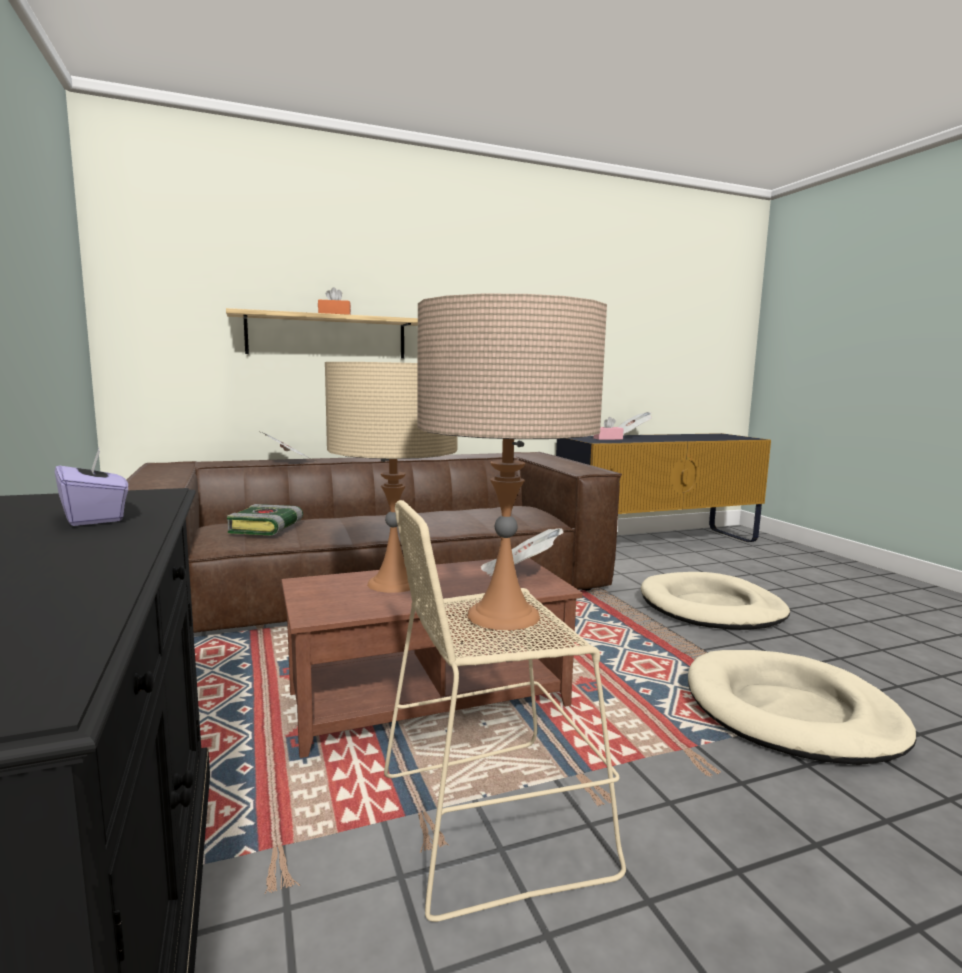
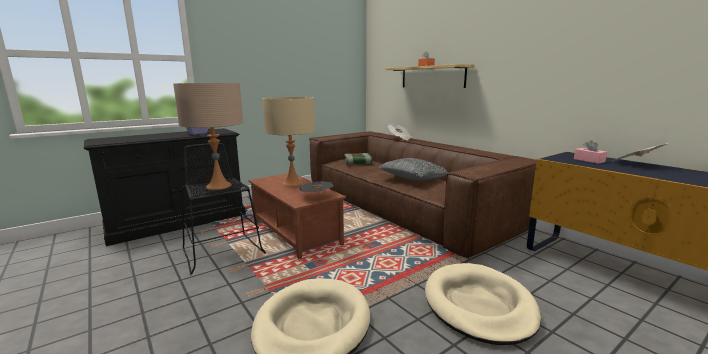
camera: 75 degrees right, 5 degrees up
beige stool [384,500,626,922] -> black stool [182,143,266,274]
none -> grey pillow [379,158,448,180]

